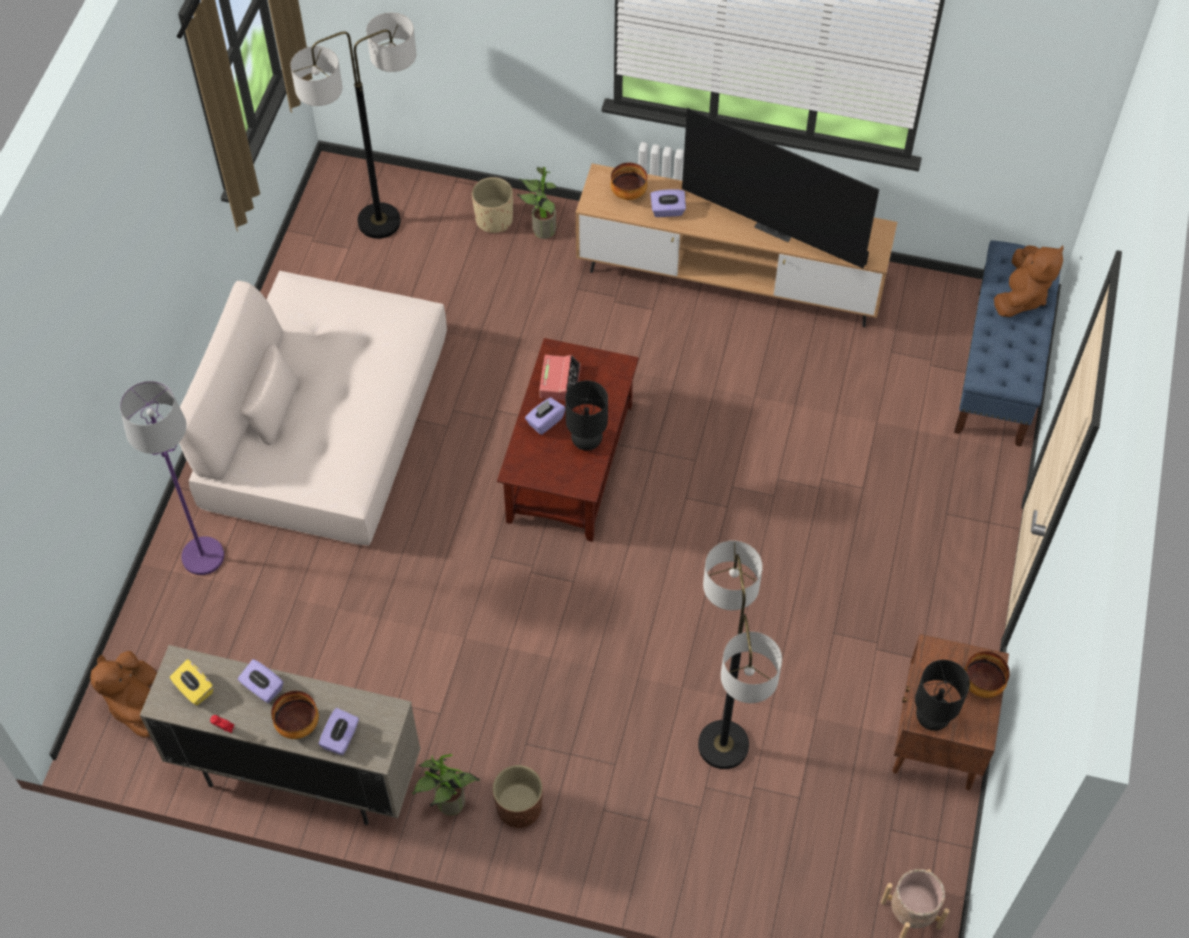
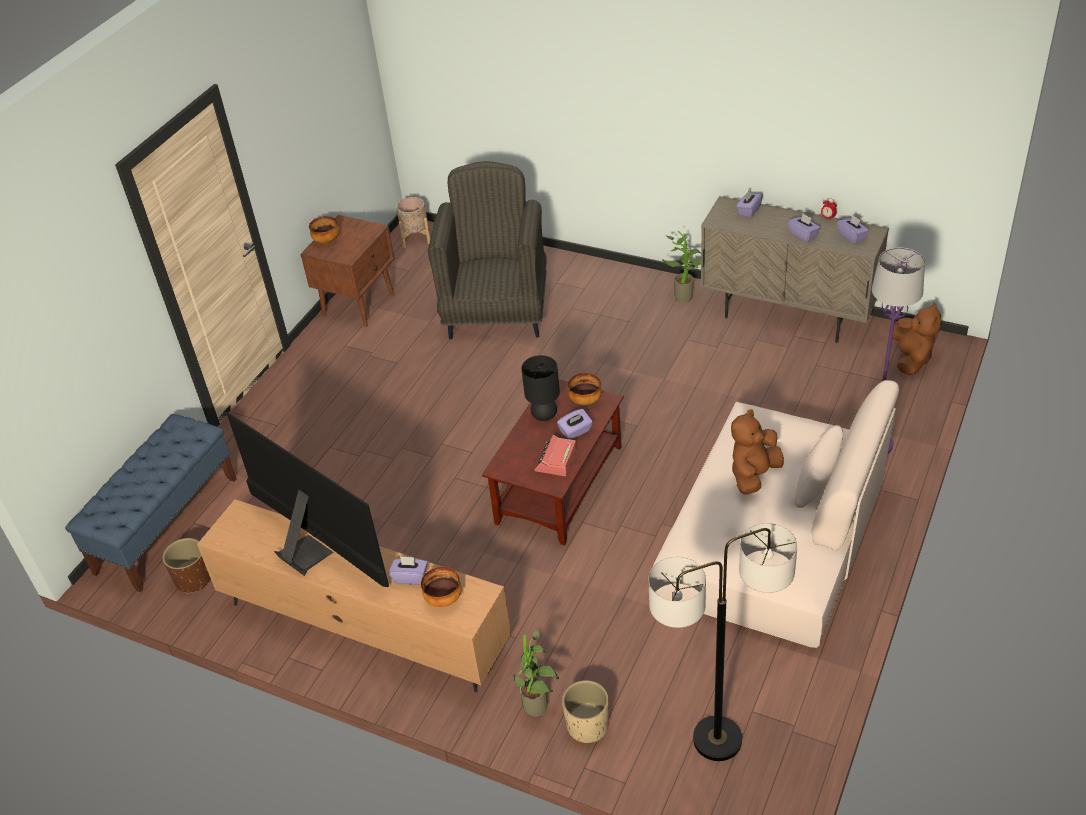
camera: 165 degrees left, 15 degrees down
yellow tissue box [170,660,213,705] -> purple tissue box [837,215,869,244]
bowl [271,691,319,739] -> bowl moved to [568,373,602,405]
brown planter [492,765,543,829] -> brown planter moved to [162,538,211,594]
floor lamp [698,540,782,769] -> grey armchair [428,161,547,339]
black table lamp [915,660,970,731] -> none
brown plush toy [994,245,1064,317] -> brown plush toy moved to [731,409,784,495]

